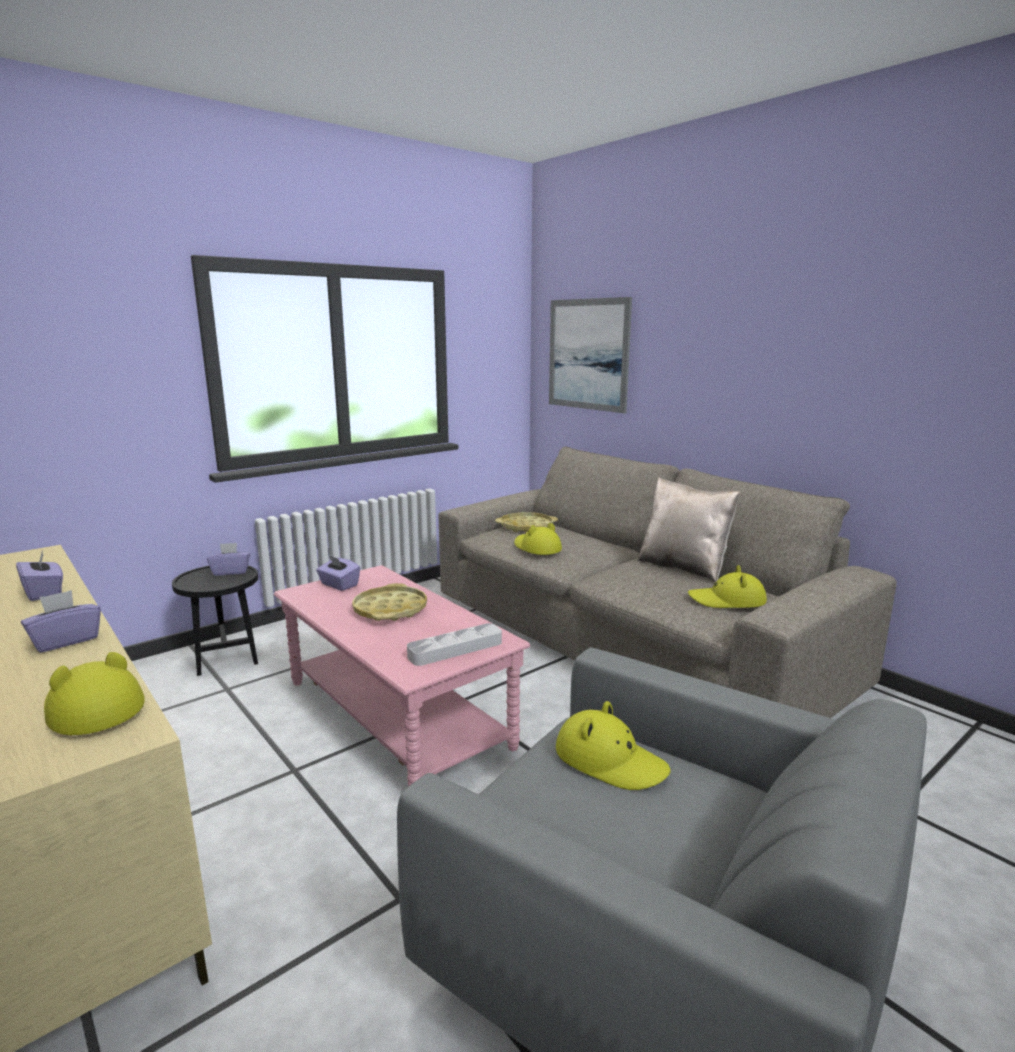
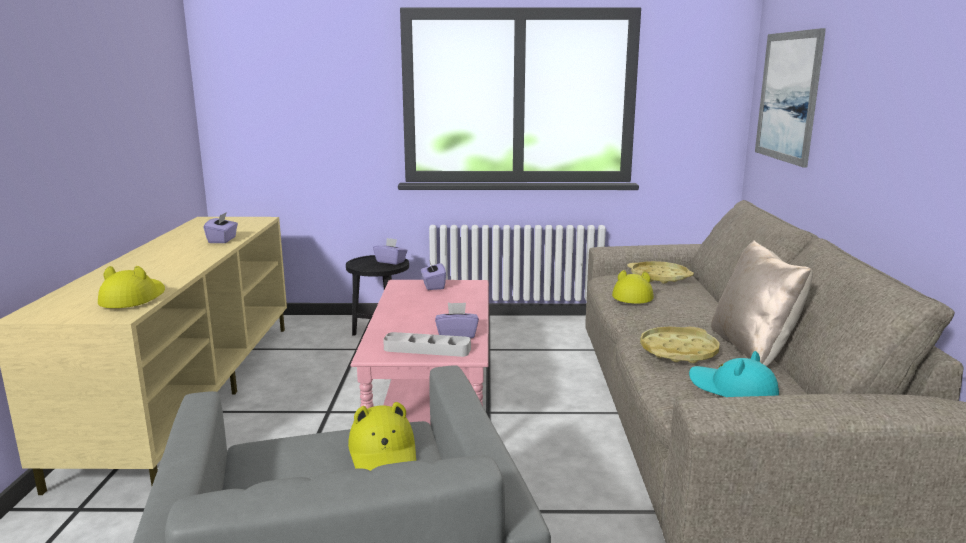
camera: 40 degrees right, 0 degrees up
purple tissue box [21,590,101,653] -> purple tissue box moved to [435,303,479,338]
yellow tray [352,583,427,621] -> yellow tray moved to [640,327,720,363]
yellow hat [688,565,767,608] -> turquoise hat [689,351,779,397]

